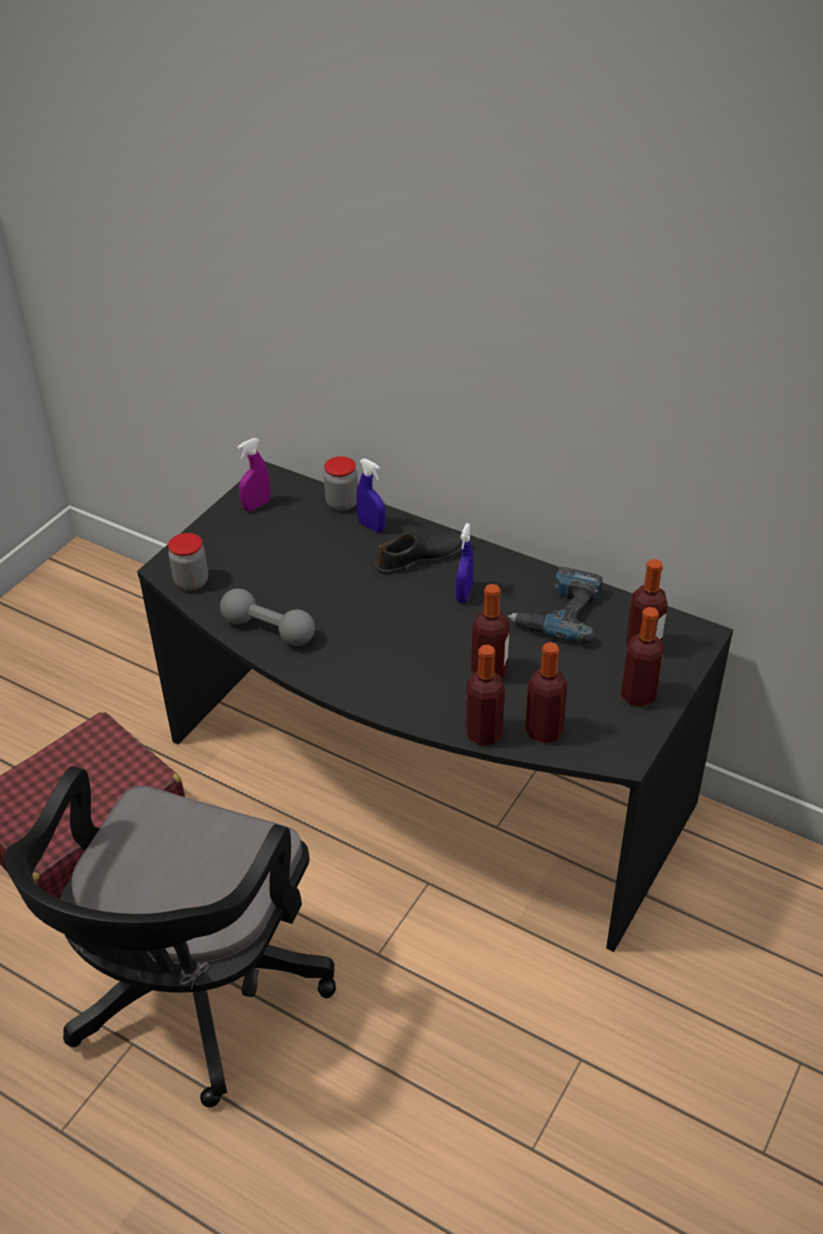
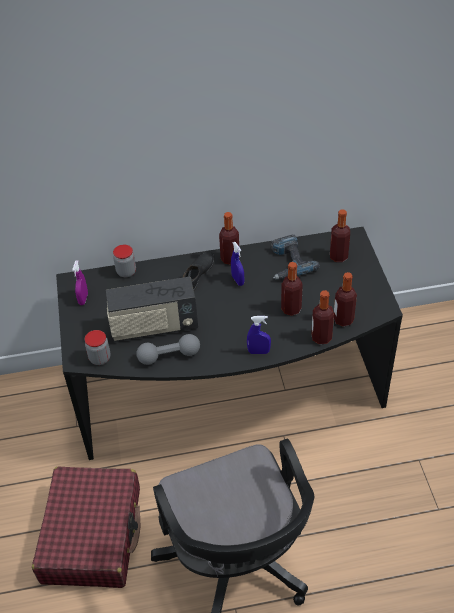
camera: 40 degrees left, 5 degrees up
blue spray bottle [357,458,385,533] -> blue spray bottle moved to [247,316,271,354]
bottle [621,607,664,707] -> bottle moved to [219,212,240,265]
none -> radio [106,277,198,342]

